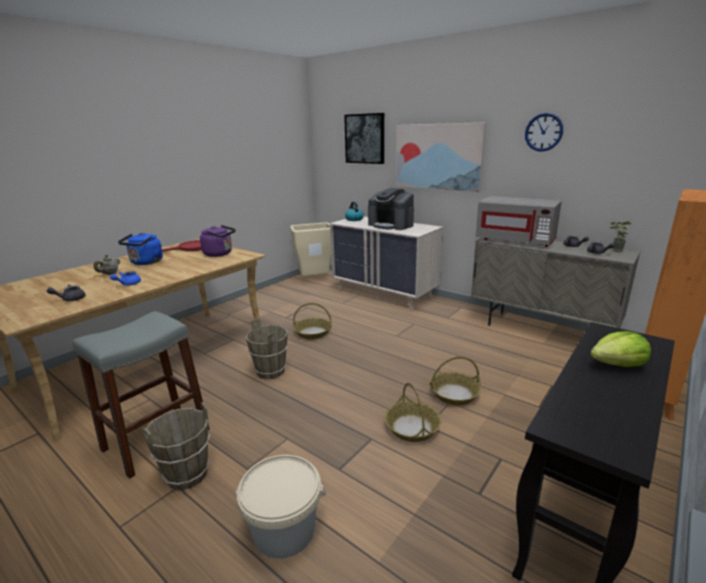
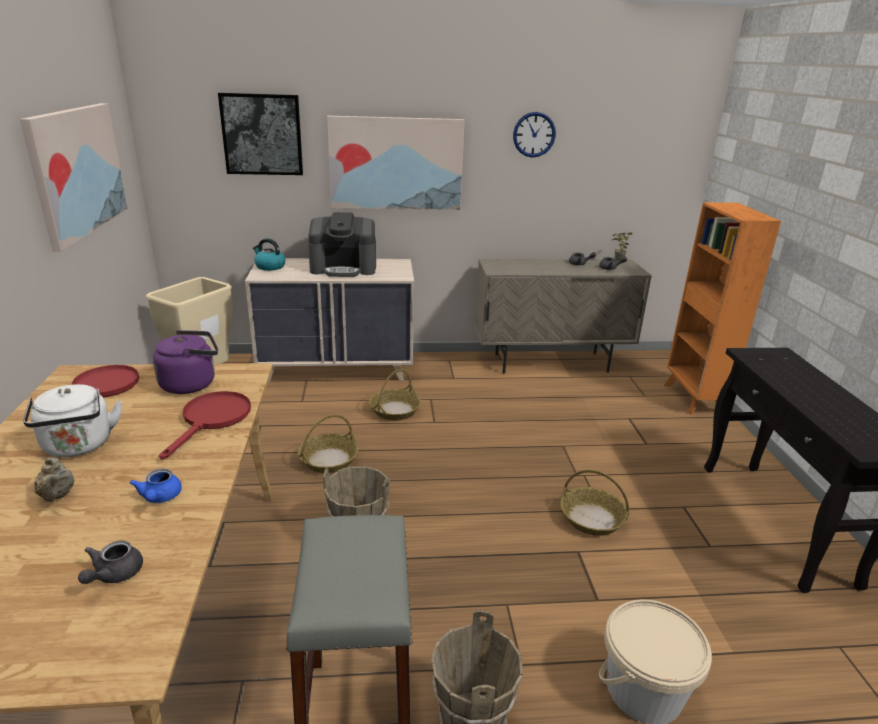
camera: 45 degrees left, 5 degrees up
blue kettle [118,233,163,265] -> white kettle [23,384,122,457]
basket [430,356,481,405] -> basket moved to [369,369,421,421]
grey microwave [476,196,562,247] -> none
lettuce [591,331,651,367] -> none
none -> picture [20,103,128,251]
none -> red frying pan [159,391,251,460]

